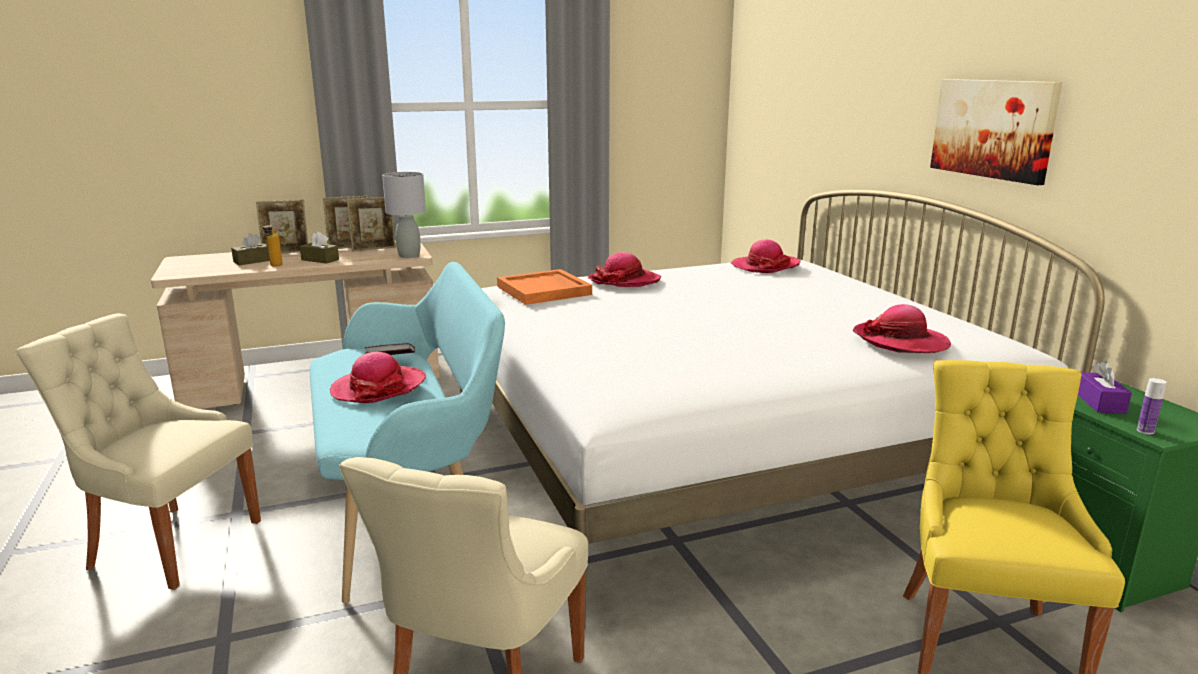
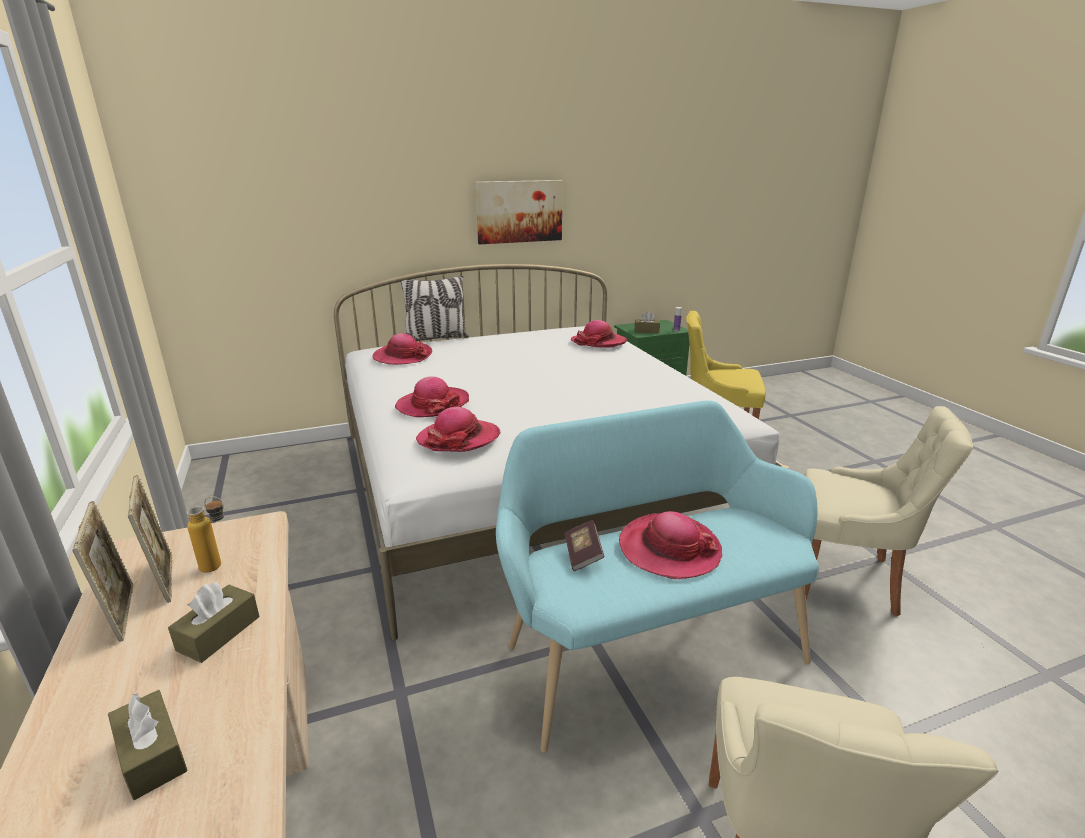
camera: 90 degrees left, 5 degrees up
picture frame [256,200,308,254] -> none
bottle [263,221,282,267] -> bottle moved to [186,496,224,573]
grey table lamp [382,172,426,258] -> none
orange tray [497,269,592,305] -> hat [416,407,500,452]
purple tissue box [1078,361,1132,414] -> brown tissue box [635,311,660,333]
none -> pillow [401,276,469,341]

